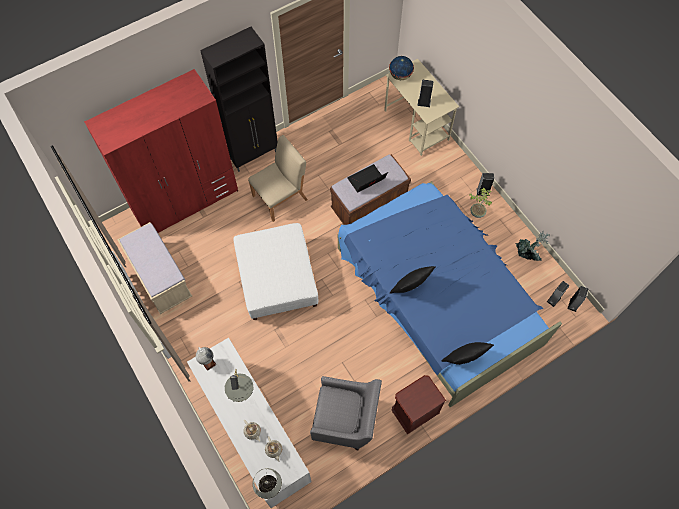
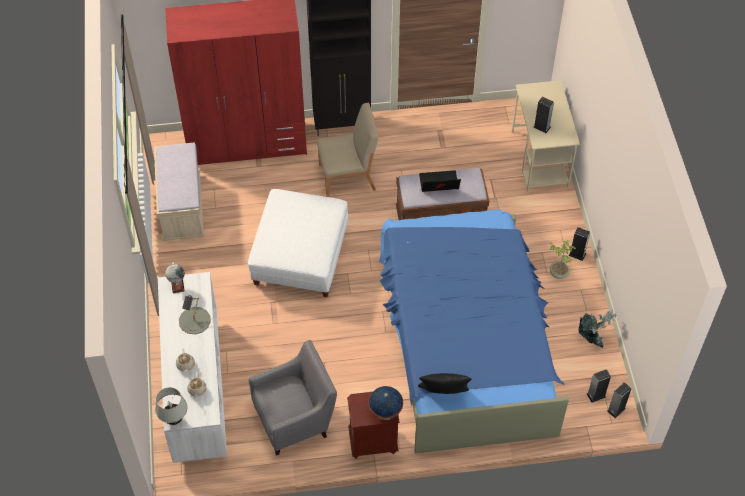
camera: 25 degrees right, 10 degrees down
grey armchair [310,376,382,451] -> grey armchair turned 60 degrees counterclockwise [248,340,337,456]
globe [389,56,414,80] -> globe moved to [368,386,403,420]
black pillow [390,266,436,294] -> none

